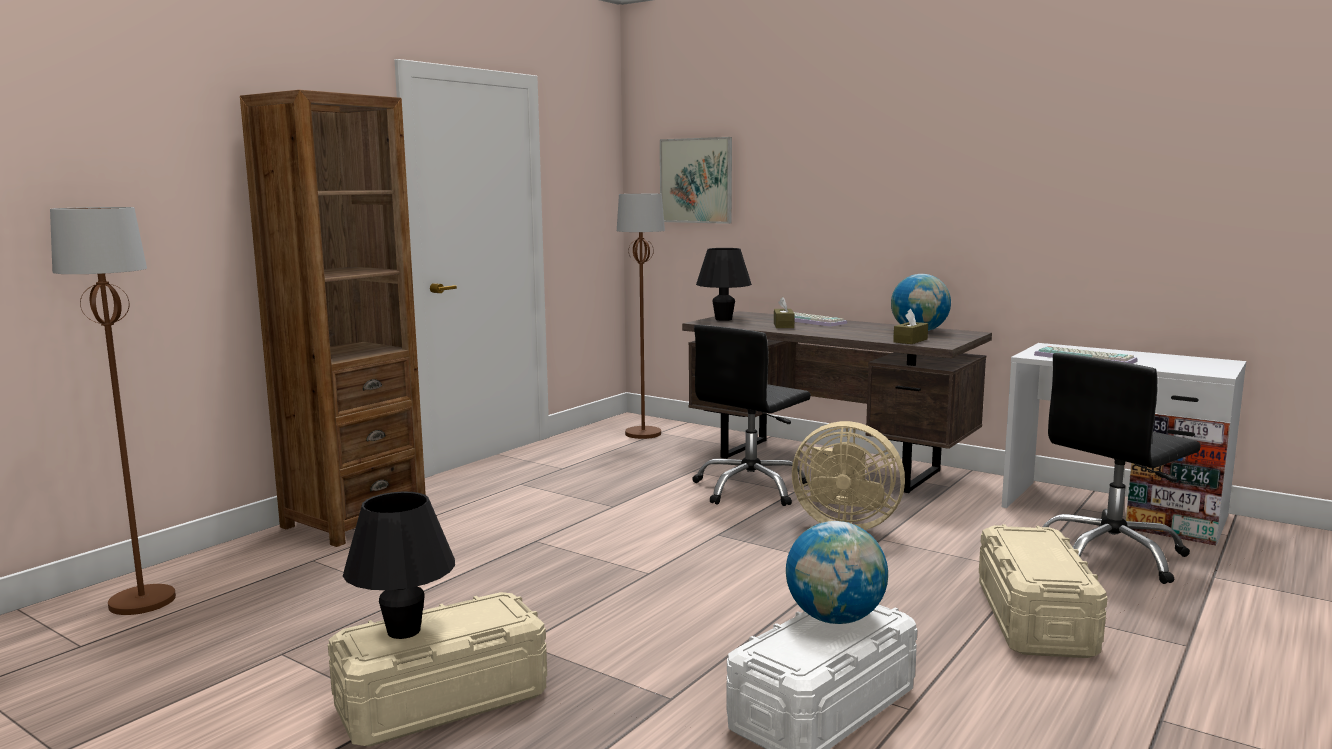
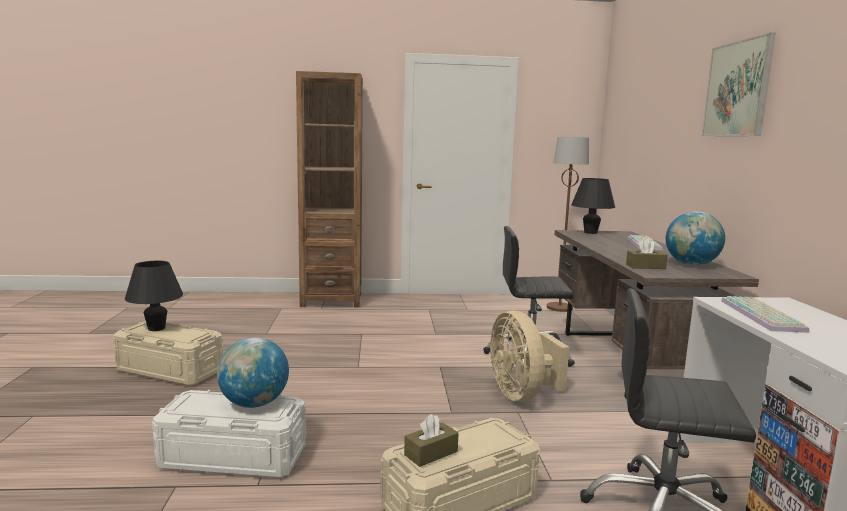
camera: 50 degrees right, 0 degrees up
brown floor lamp [50,207,176,615] -> none
picture [660,137,732,224] -> picture moved to [702,33,776,136]
brown tissue box [774,297,795,328] -> brown tissue box moved to [404,414,459,467]

